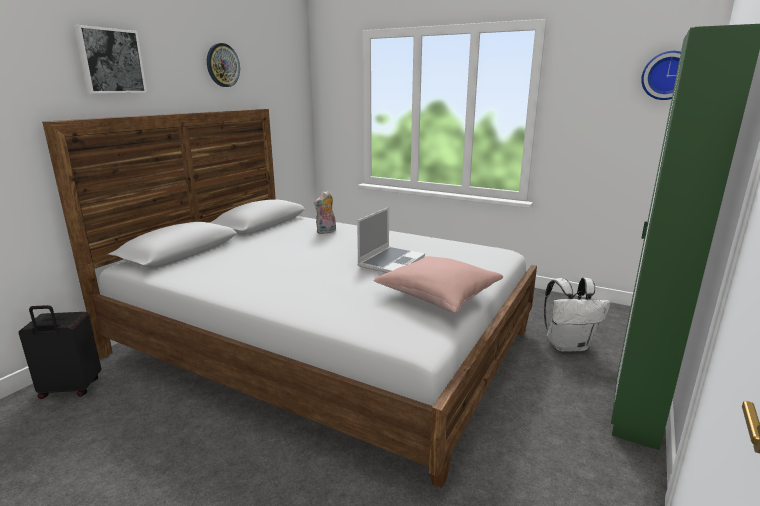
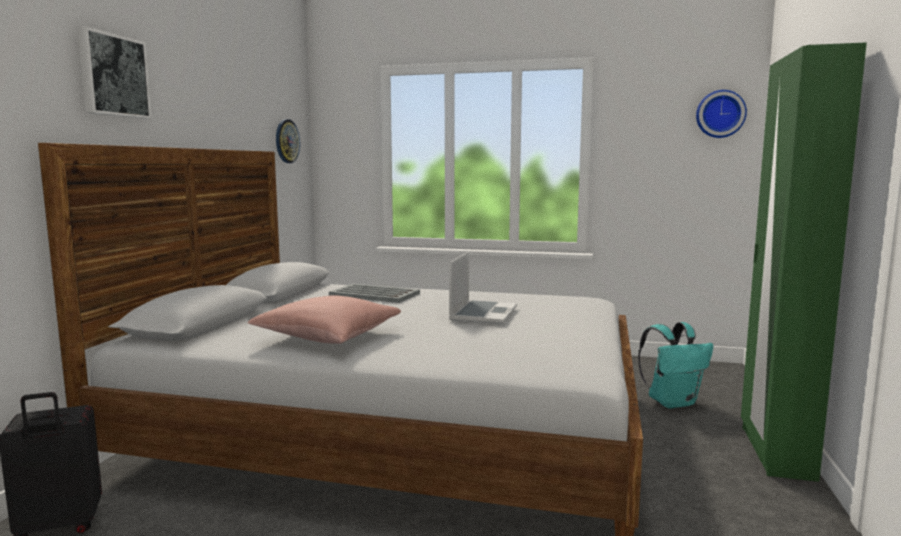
camera: 15 degrees left, 10 degrees down
wall clock [207,43,240,87] -> wall clock moved to [276,119,300,163]
plush toy [314,190,336,234] -> grey tray [329,284,420,303]
pink pillow [374,256,503,313] -> pink pillow moved to [247,295,401,344]
white backpack [544,278,610,352] -> turquoise backpack [638,322,713,409]

